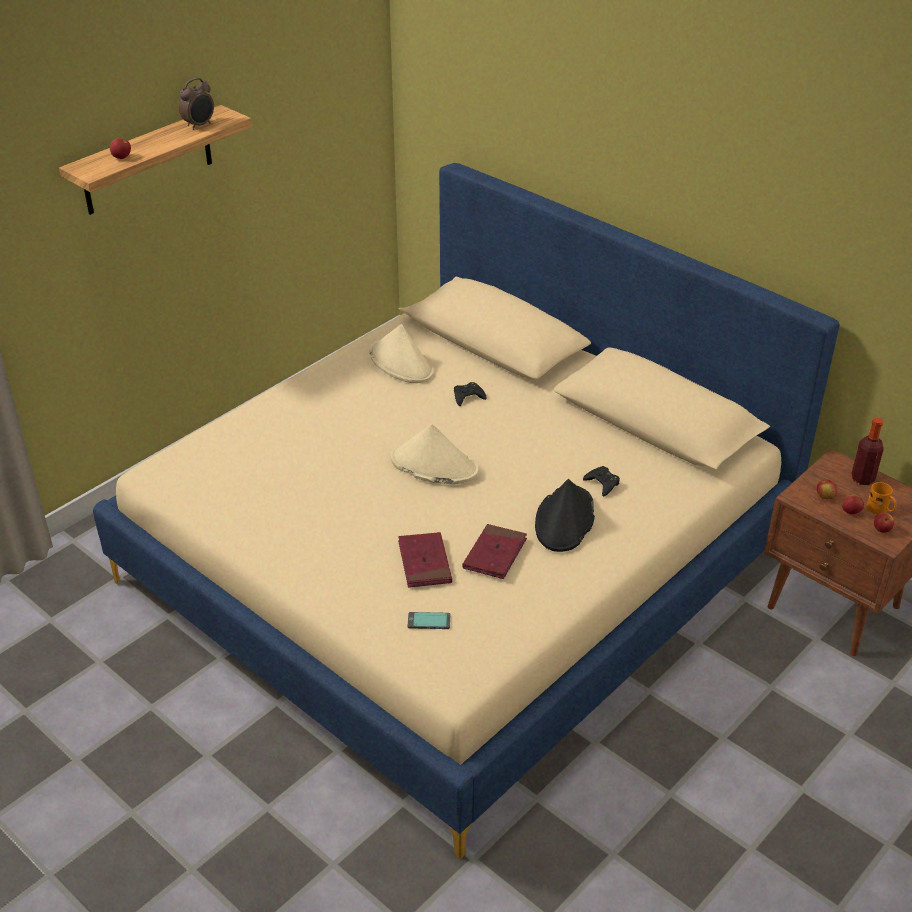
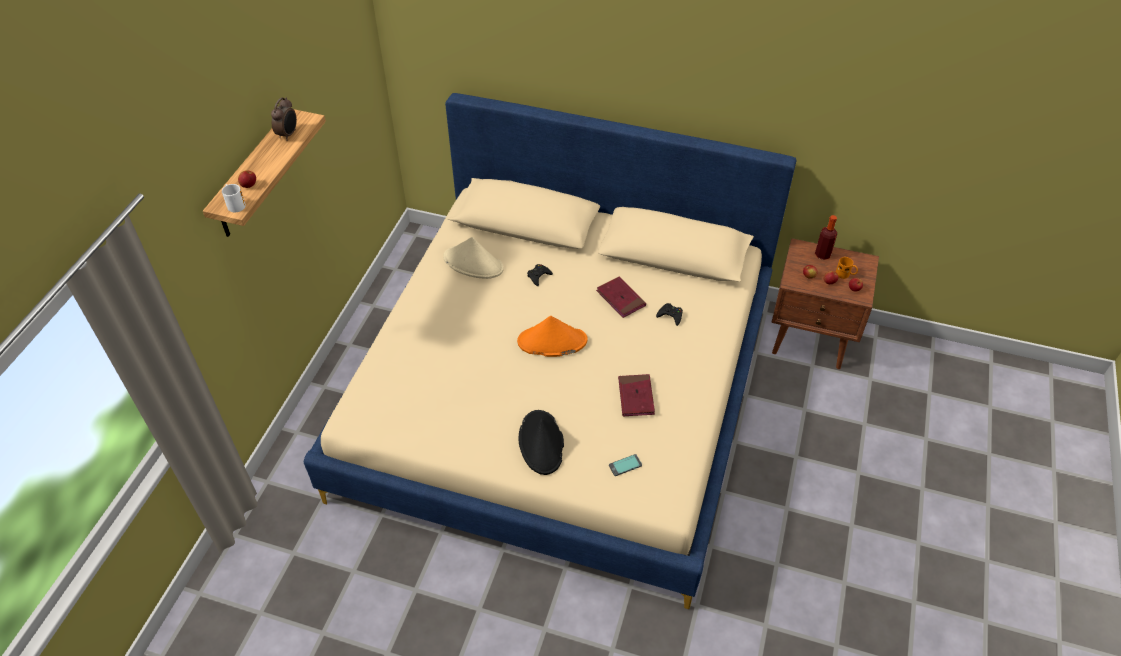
camera: 25 degrees left, 10 degrees up
beige hat [391,424,479,484] -> orange hat [517,316,588,357]
red book [398,532,452,588] -> red book moved to [596,277,646,318]
black hat [535,479,595,552] -> black hat moved to [518,410,564,475]
none -> white mug [222,184,246,212]

